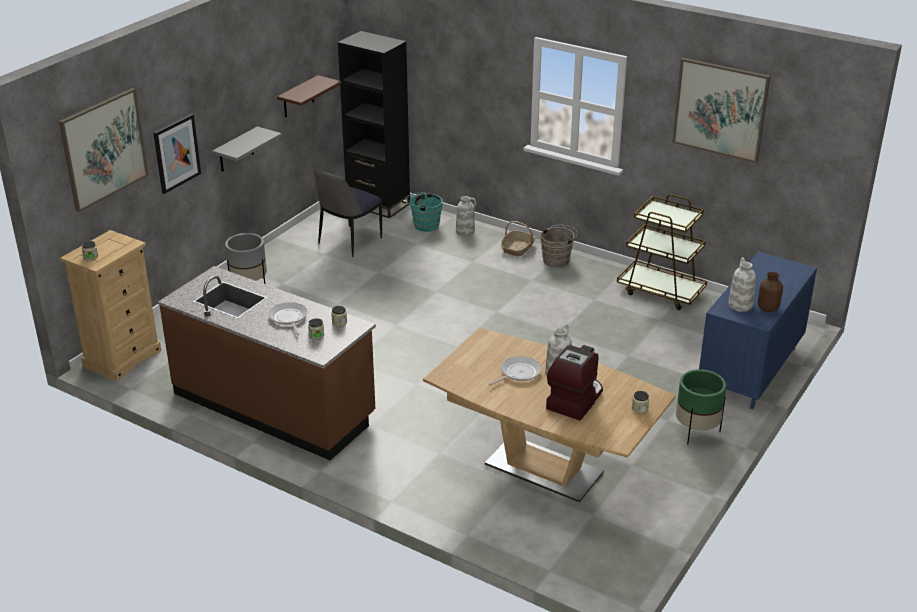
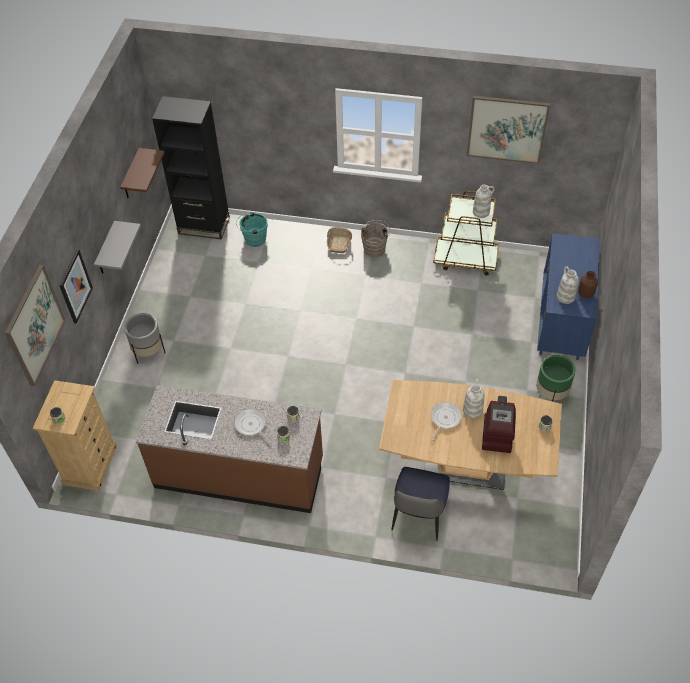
camera: 20 degrees left, 20 degrees up
chair [314,168,382,257] -> chair moved to [391,467,450,541]
white vase [456,196,476,236] -> white vase moved to [473,185,495,218]

